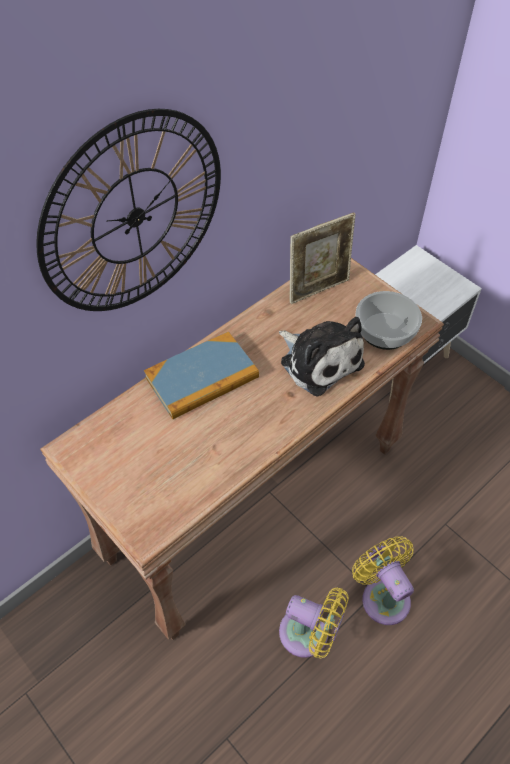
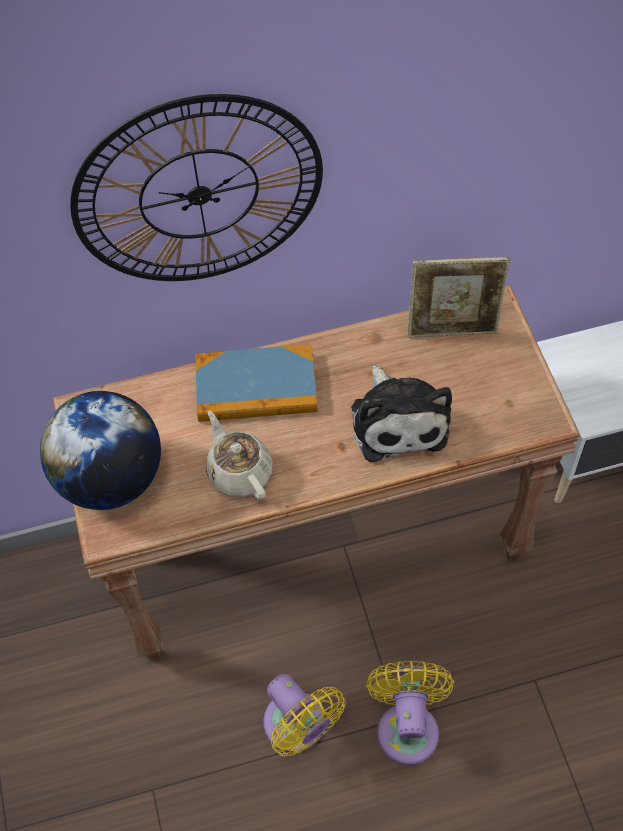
camera: 30 degrees right, 5 degrees up
bowl [356,291,422,350] -> none
none -> globe [40,391,161,510]
none -> beige teapot [206,411,273,500]

